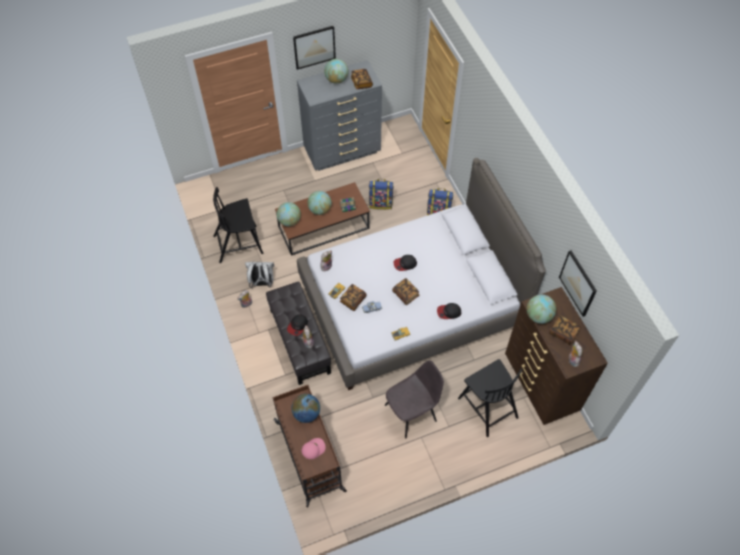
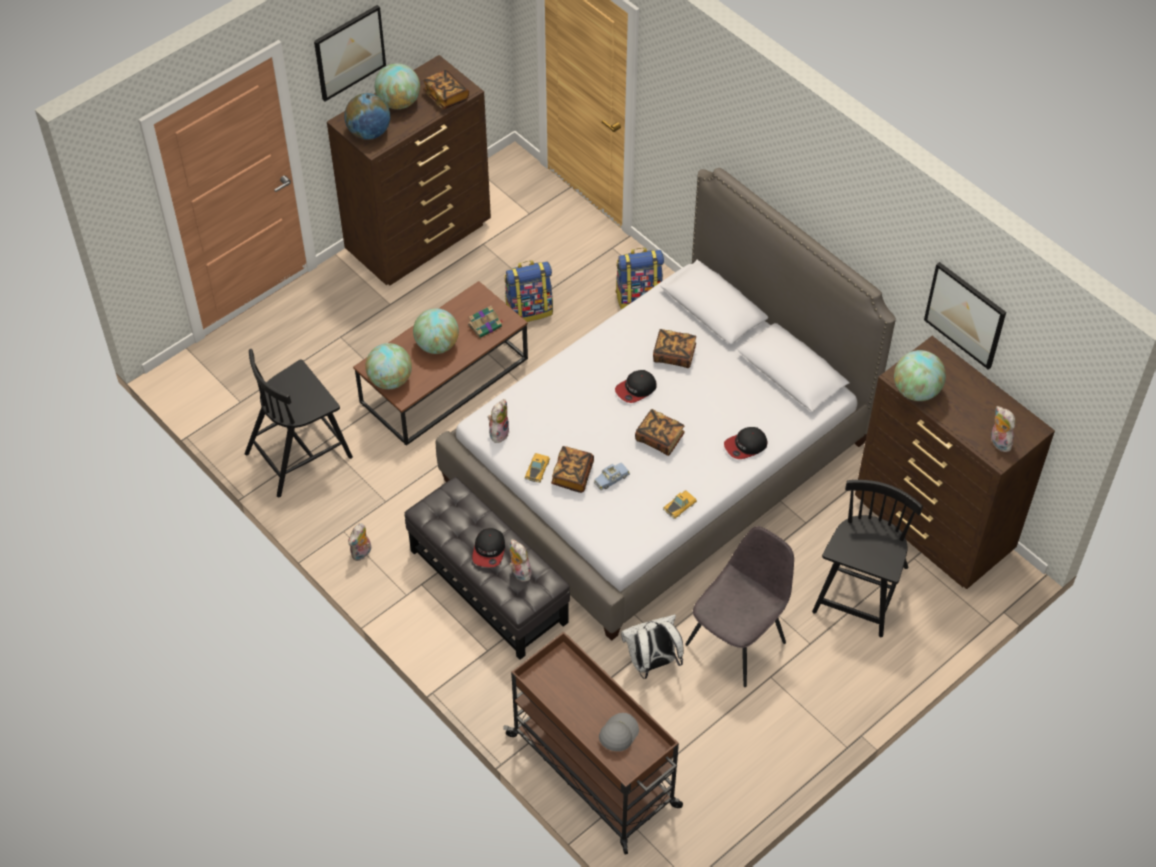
camera: 20 degrees left, 5 degrees down
white backpack [245,262,274,288] -> white backpack moved to [621,614,684,679]
globe [292,394,320,423] -> globe moved to [344,93,390,140]
grey dresser [297,60,382,171] -> brown dresser [327,55,491,285]
pink cap [302,438,325,459] -> grey cap [599,713,639,751]
black chair [458,359,523,437] -> black chair turned 105 degrees counterclockwise [812,480,923,637]
book [549,315,581,345] -> book moved to [653,329,696,368]

